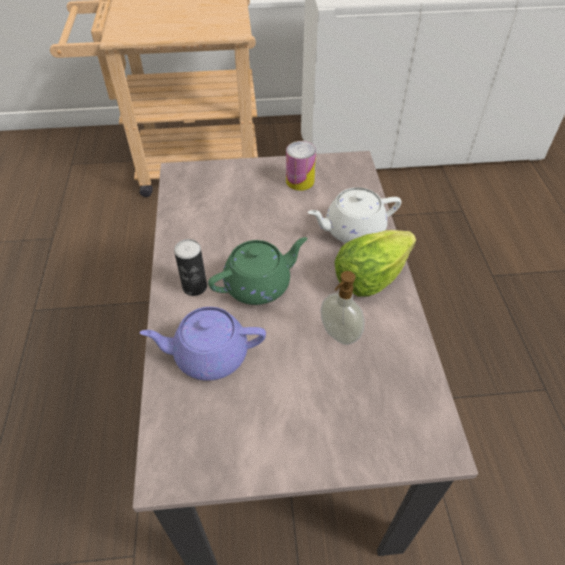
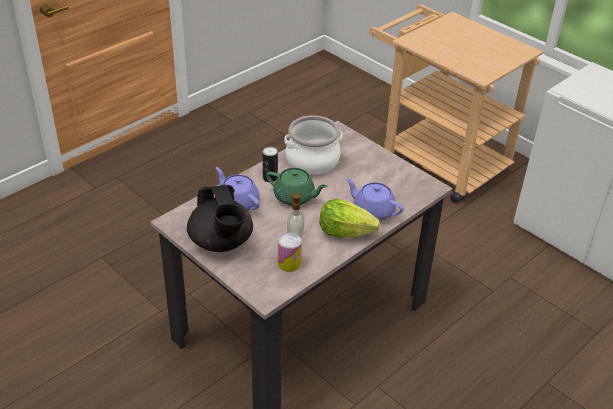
camera: 50 degrees right, 10 degrees down
can [286,141,316,191] -> can moved to [278,233,302,272]
white teapot [307,187,402,243] -> purple teapot [346,178,404,221]
none -> black teapot [187,185,253,252]
none -> cooking pot [284,115,343,175]

